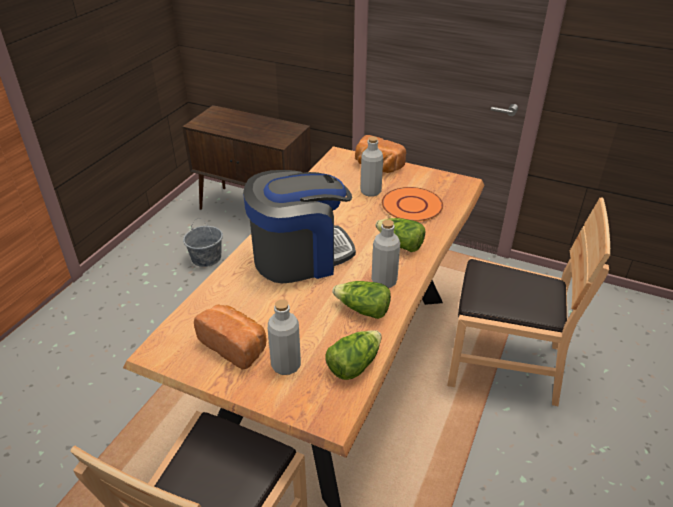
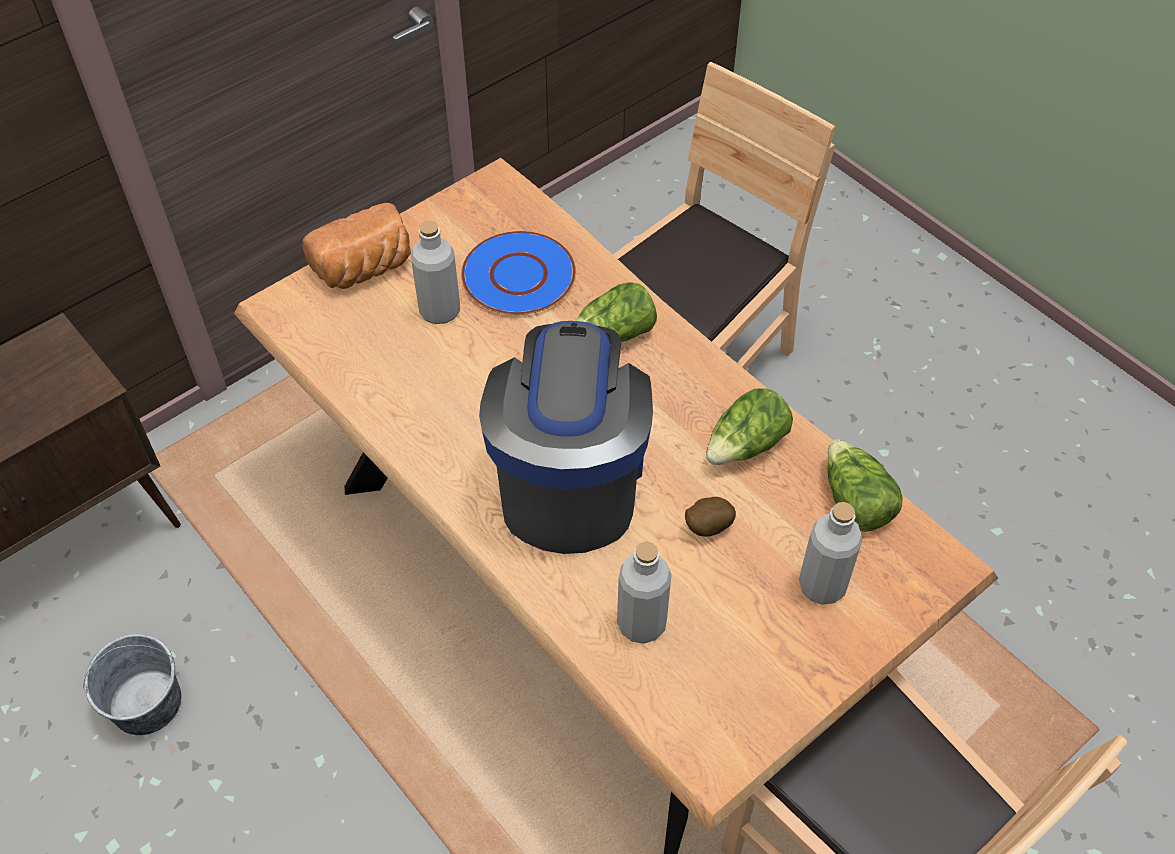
camera: 65 degrees left, 15 degrees up
bread [194,304,266,369] -> none
grey bottle [371,220,400,288] -> grey bottle moved to [617,541,672,644]
orange plate [382,187,443,222] -> blue plate [461,231,576,315]
none -> potato [685,497,736,537]

